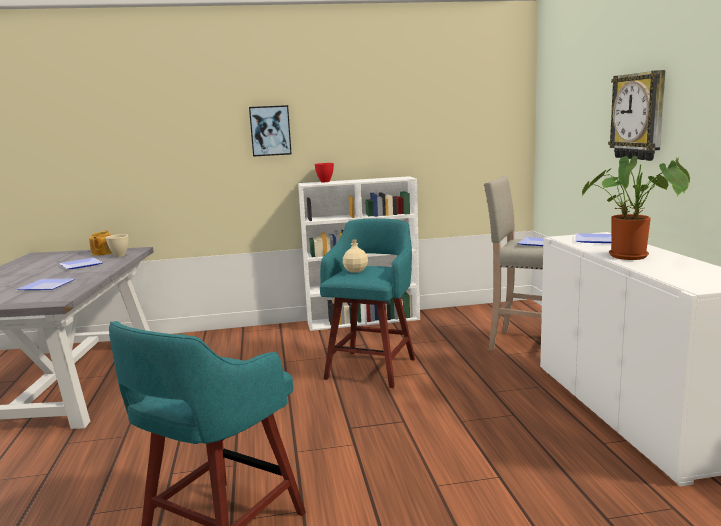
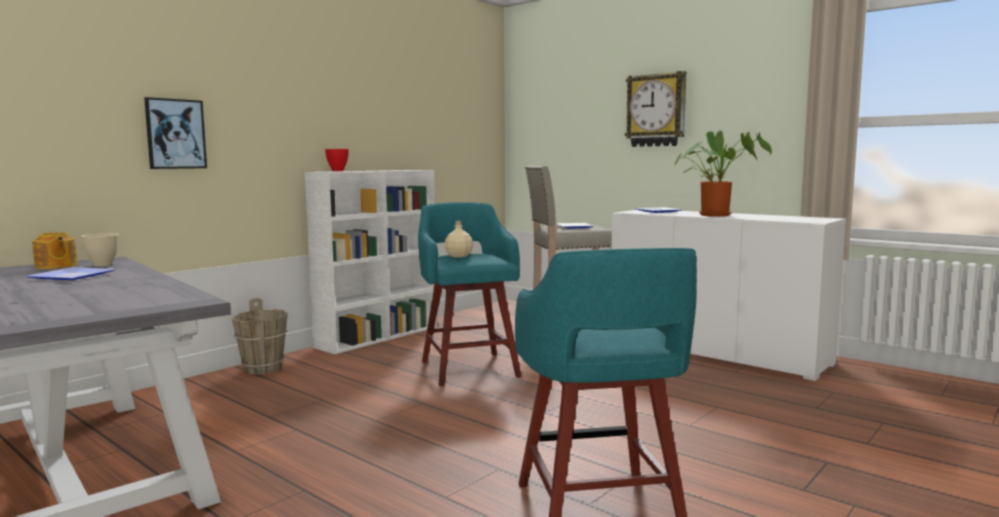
camera: 40 degrees left, 5 degrees down
plate [17,279,75,290] -> none
picture [249,105,292,157] -> picture moved to [144,97,207,169]
none -> brown bucket [232,298,288,375]

